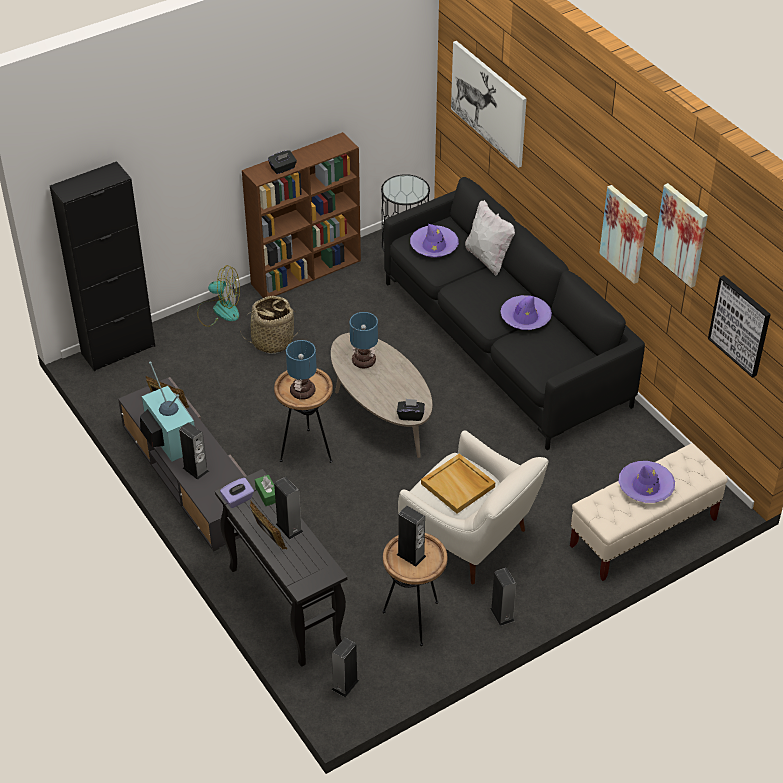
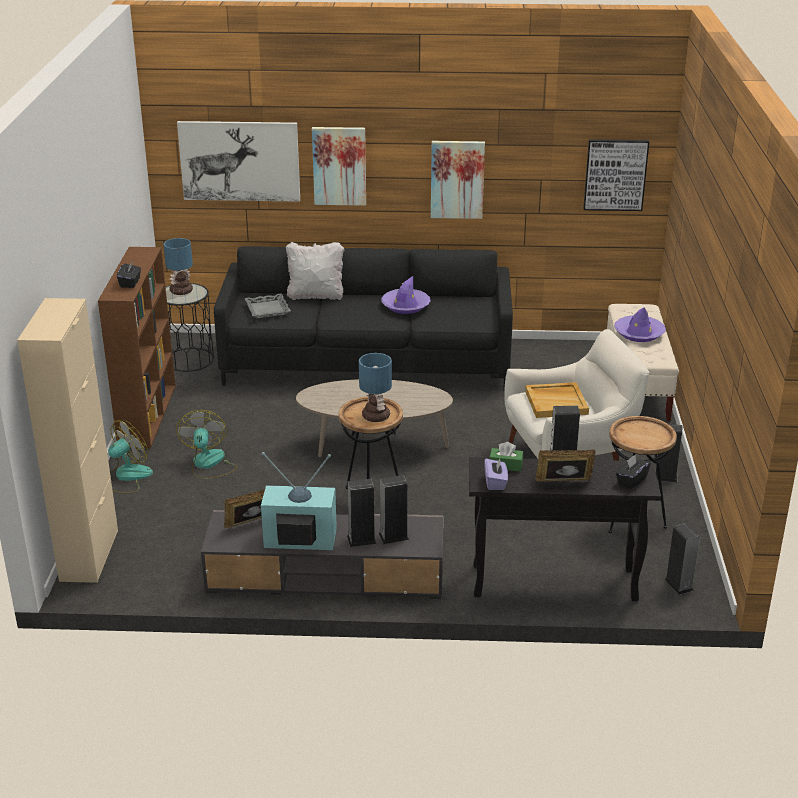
camera: 55 degrees left, 15 degrees down
black cabinet [50,161,155,371] -> beige cabinet [17,298,118,583]
basket [240,296,299,354] -> fan [176,410,238,479]
table lamp [350,312,378,368] -> table lamp moved to [164,238,193,295]
speaker [396,506,426,566] -> speaker moved to [379,475,409,544]
black tissue box [397,399,425,421] -> black tissue box moved to [616,455,651,489]
purple hat [410,224,459,258] -> grey tray [244,294,291,318]
picture [653,183,708,288] -> picture moved to [312,127,366,206]

